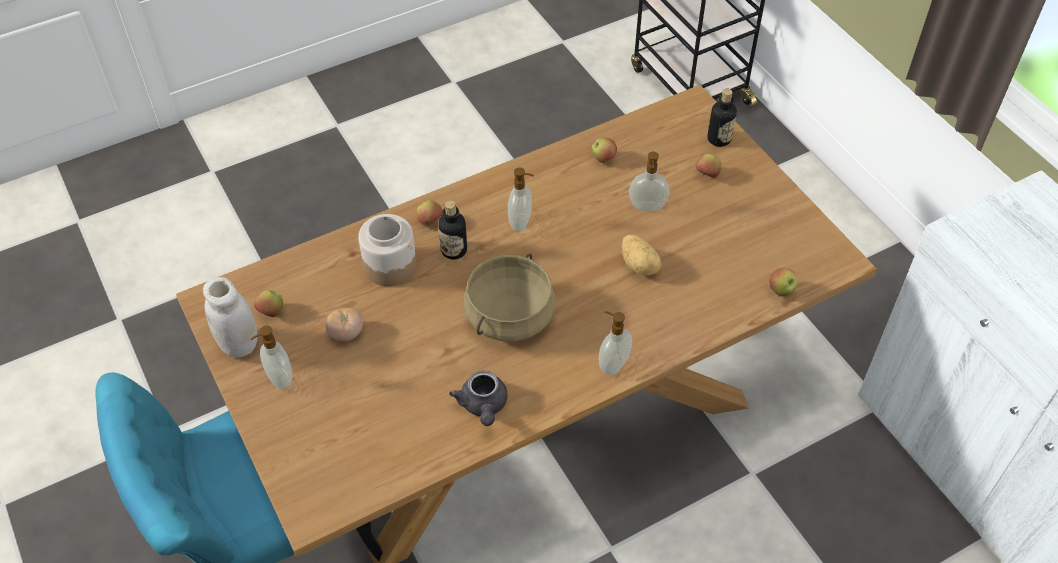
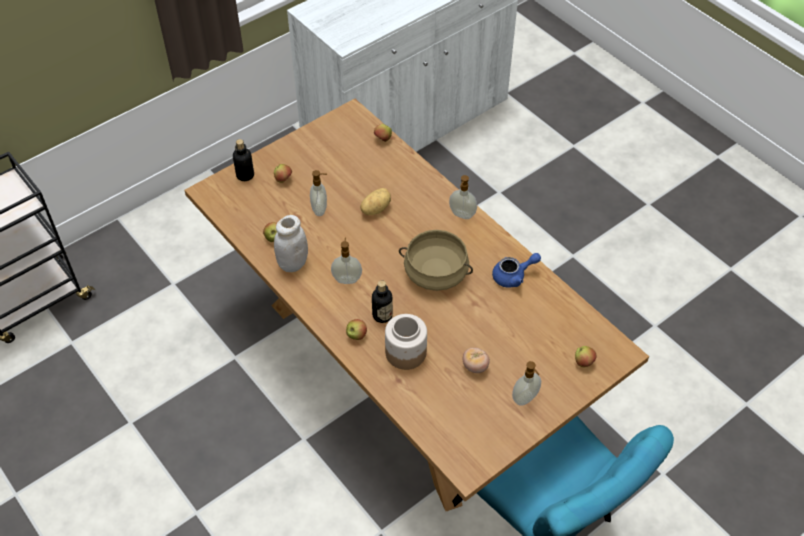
camera: 100 degrees left, 0 degrees up
white jar [203,277,257,357] -> white jar moved to [274,215,308,272]
apple [254,290,283,317] -> apple moved to [575,346,597,367]
grey teapot [449,371,508,426] -> blue teapot [492,253,541,288]

